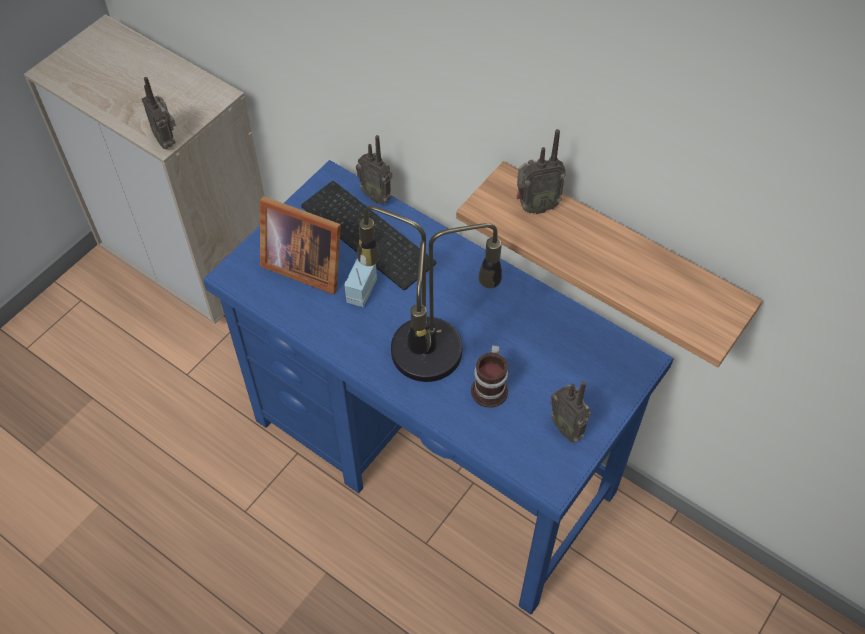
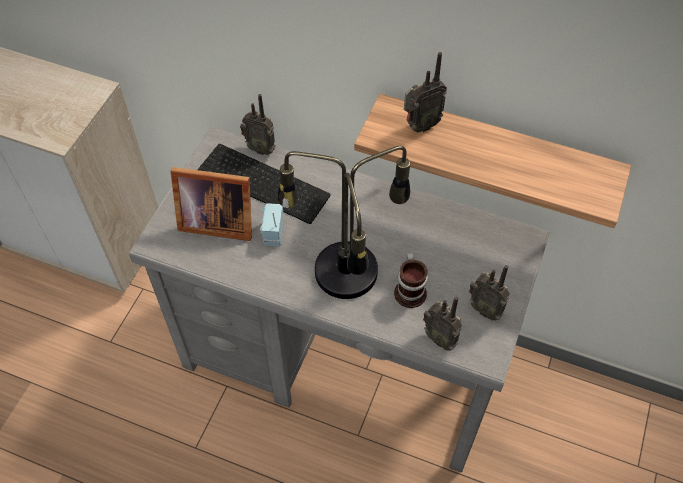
camera: 15 degrees left, 0 degrees up
radio [142,77,176,149] -> radio moved to [423,296,462,351]
blue desk [203,160,674,614] -> grey desk [129,127,550,472]

